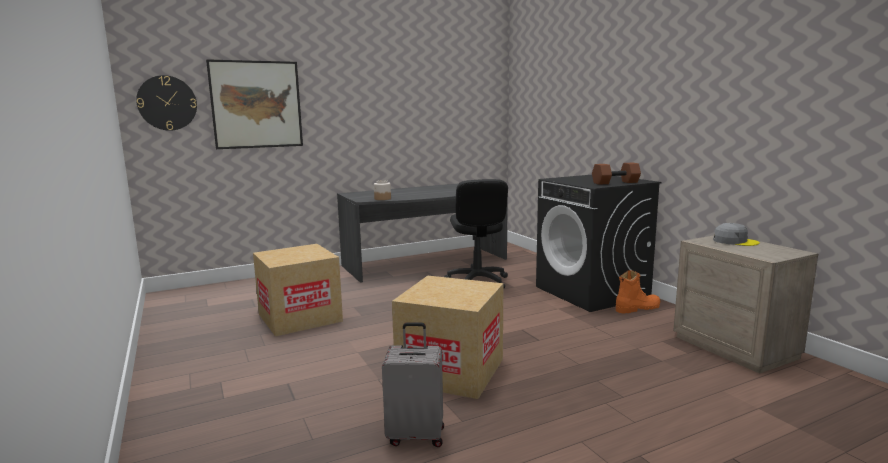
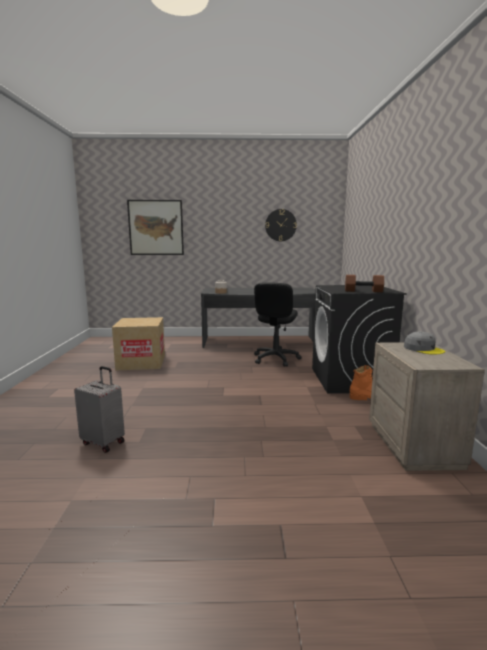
camera: 25 degrees right, 0 degrees up
wall clock [136,75,197,131] -> wall clock moved to [265,209,297,241]
cardboard box [392,276,503,399] -> none

